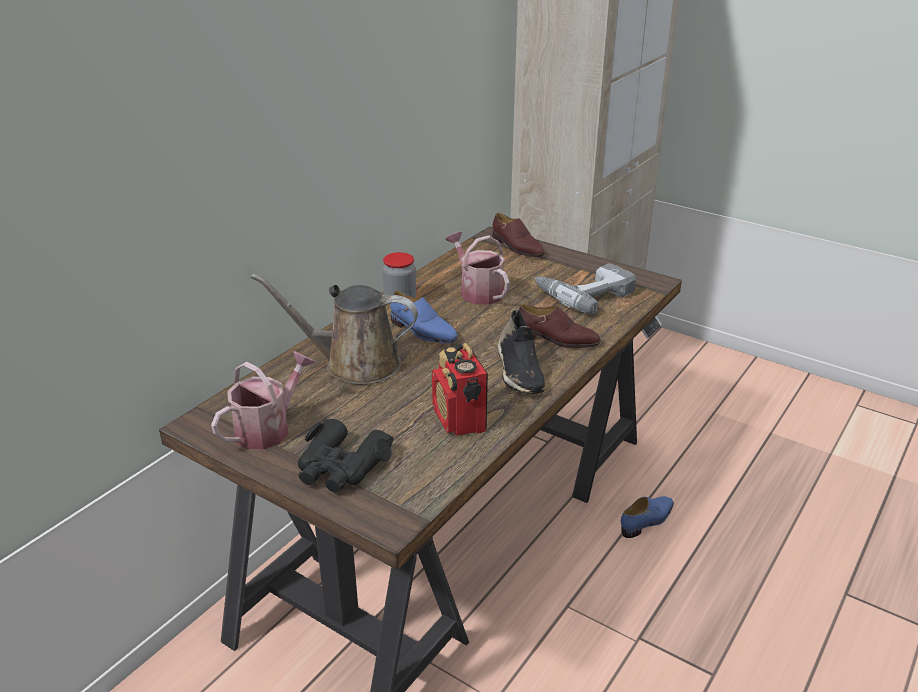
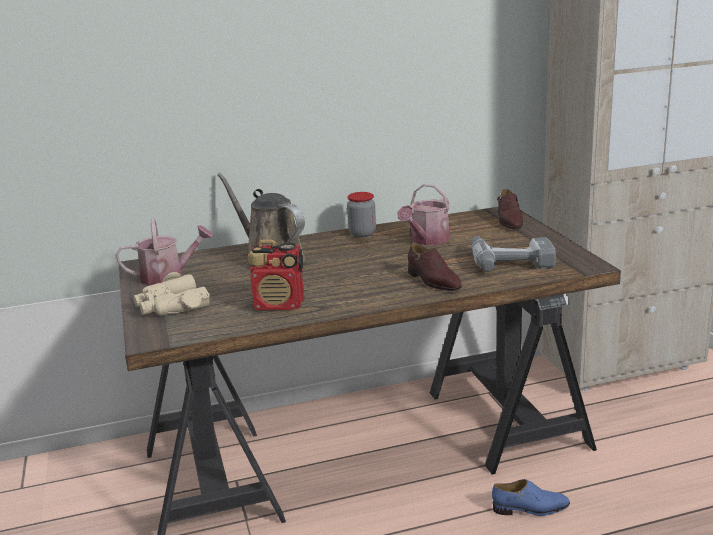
camera: 40 degrees right, 10 degrees down
black binoculars [298,419,394,492] -> beige binoculars [133,272,210,316]
blue shoe [390,291,458,343] -> none
radio [432,343,488,436] -> radio turned 105 degrees counterclockwise [248,239,304,310]
watering can [446,231,510,305] -> watering can turned 150 degrees counterclockwise [398,184,450,245]
black shoe [498,309,545,394] -> none

